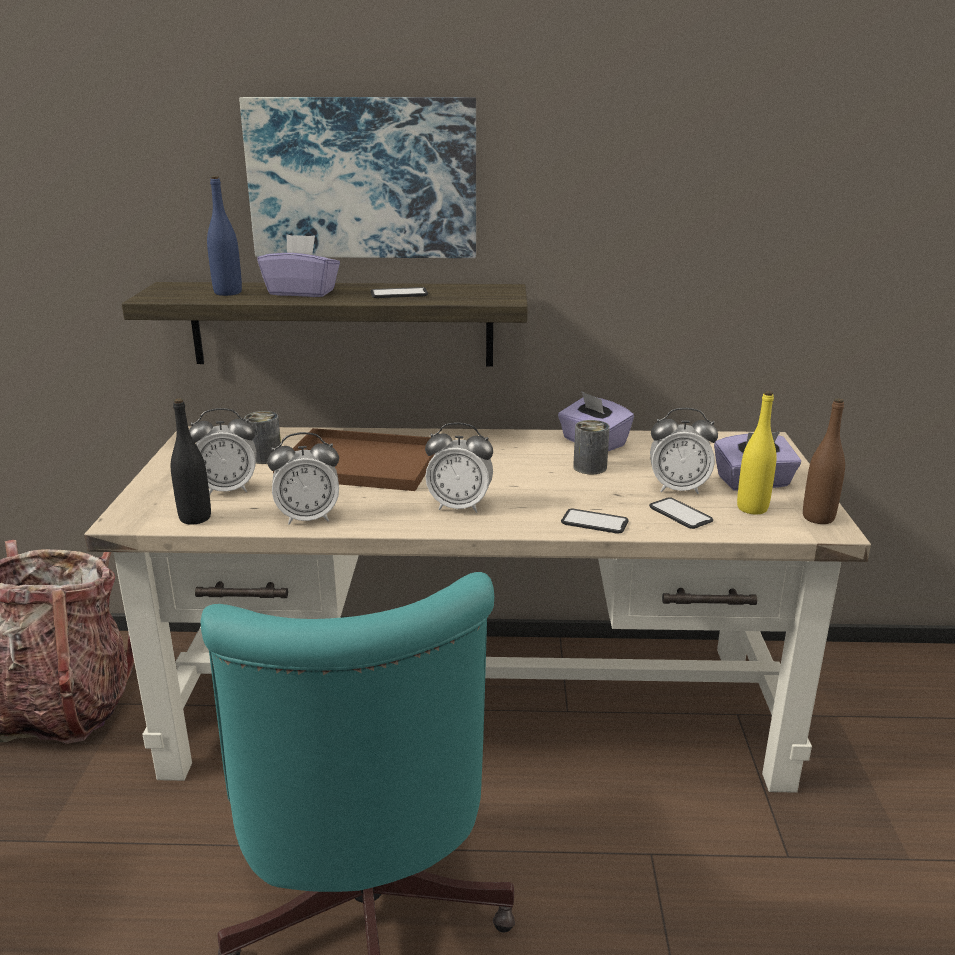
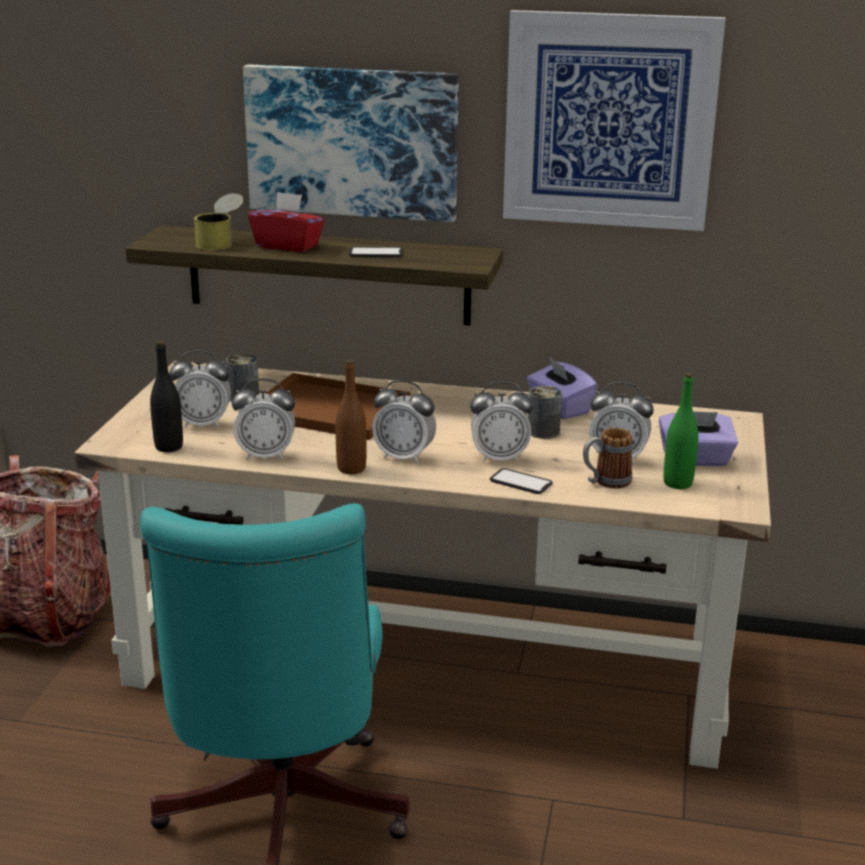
camera: 10 degrees right, 0 degrees up
blue bottle [207,176,242,296] -> can [194,193,243,250]
purple tissue box [258,235,340,297] -> red tissue box [248,192,325,252]
phone [649,497,713,529] -> mug [583,428,632,489]
yellow bottle [737,391,776,514] -> green bottle [664,373,699,489]
brown bottle [803,398,845,524] -> brown bottle moved to [335,360,366,474]
none -> alarm clock [470,381,533,463]
none -> picture [503,10,726,231]

